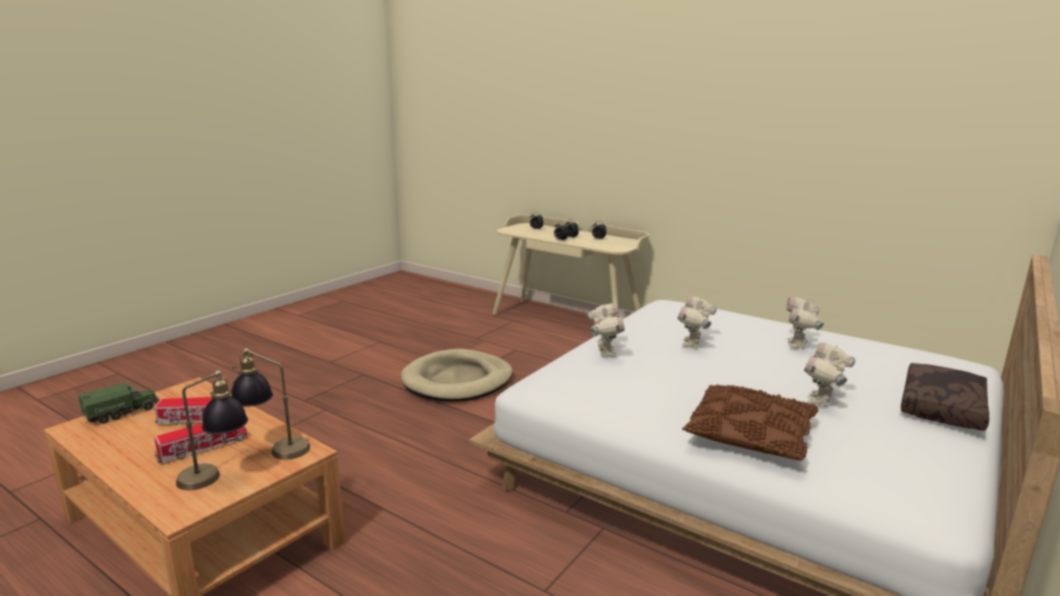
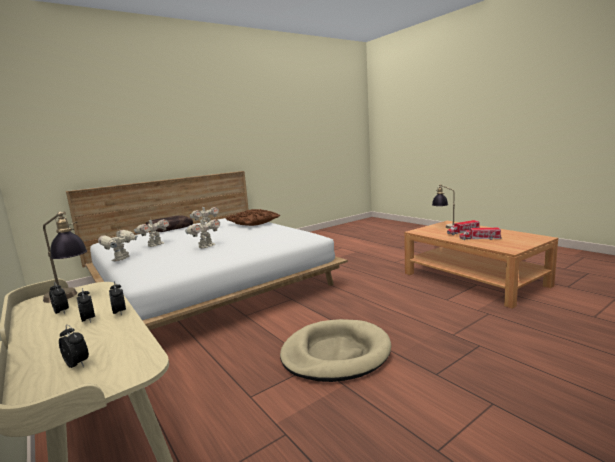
camera: 160 degrees left, 5 degrees down
toy truck [78,383,159,424] -> none
table lamp [232,348,310,460] -> table lamp moved to [43,211,87,303]
toy robot [587,303,625,357] -> toy robot moved to [98,228,138,262]

